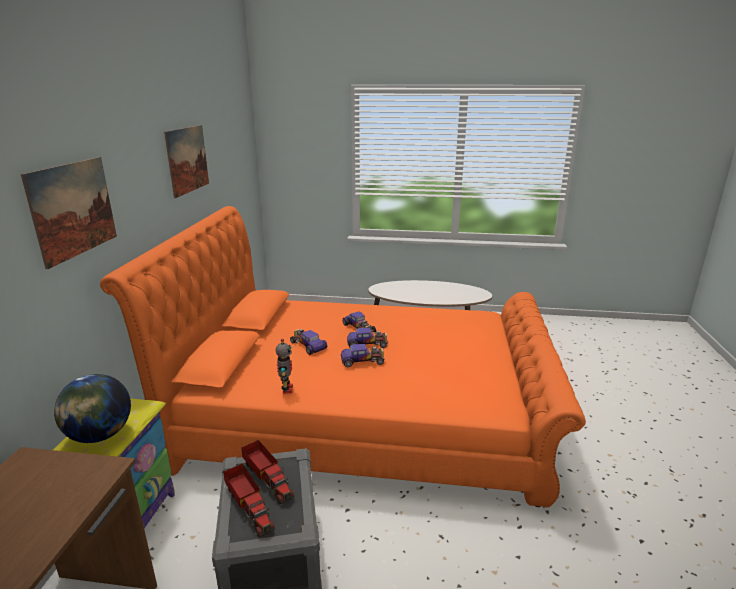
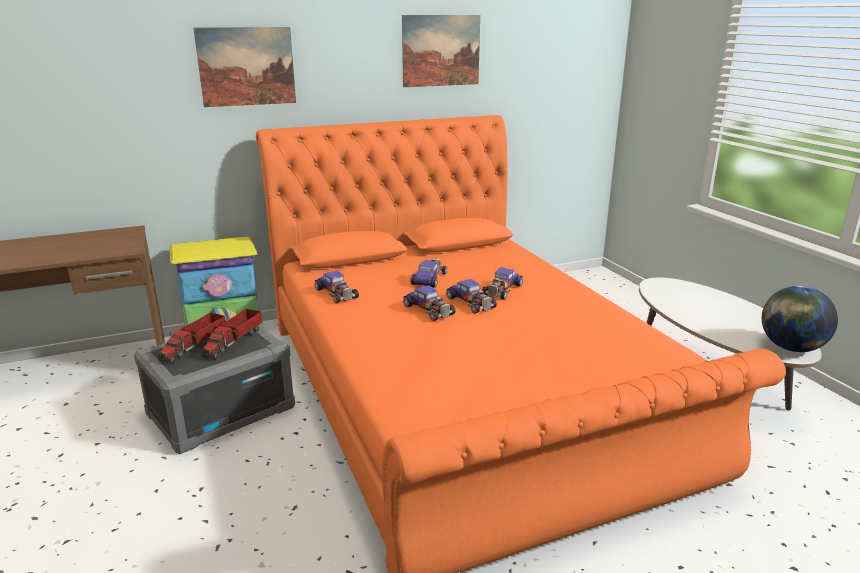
camera: 60 degrees right, 0 degrees up
globe [54,374,131,443] -> globe moved to [762,286,838,352]
toy robot [276,339,293,394] -> toy car [315,271,359,303]

